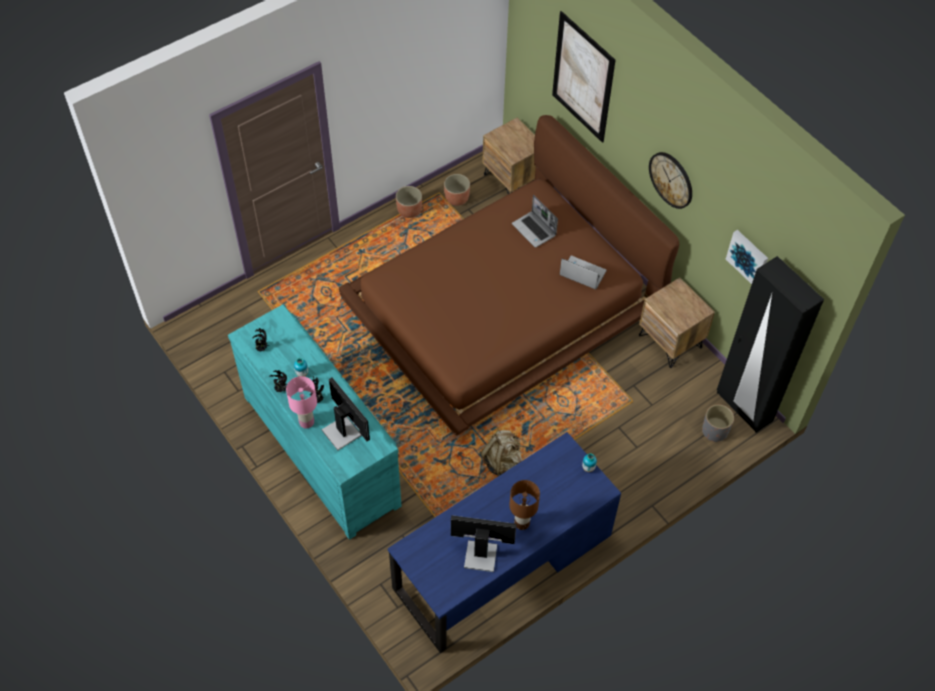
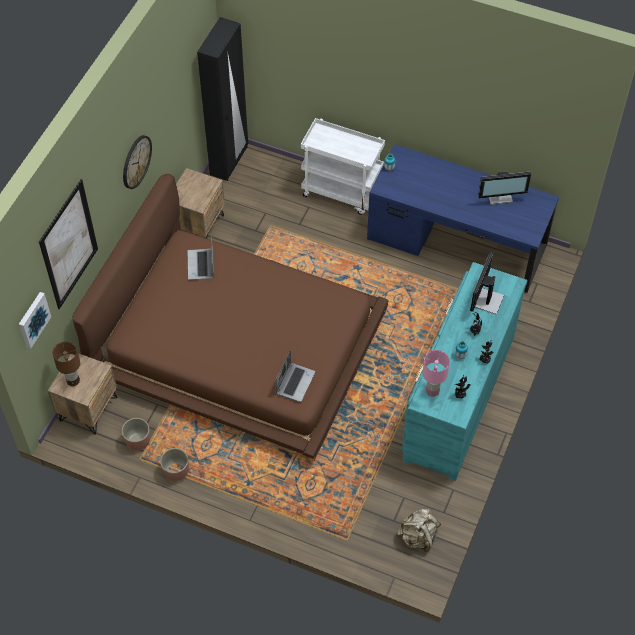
camera: 120 degrees left, 0 degrees up
pink table lamp [286,376,317,429] -> pink table lamp moved to [422,350,450,397]
monitor [451,515,517,572] -> monitor turned 75 degrees counterclockwise [478,171,531,205]
beige backpack [480,430,522,476] -> beige backpack moved to [397,509,441,552]
brown table lamp [509,480,540,530] -> brown table lamp moved to [52,341,80,386]
laptop [512,195,558,248] -> laptop moved to [275,349,315,402]
grey planter [702,404,734,442] -> none
picture [726,230,768,284] -> picture moved to [19,292,51,349]
none -> white cart [301,118,385,215]

